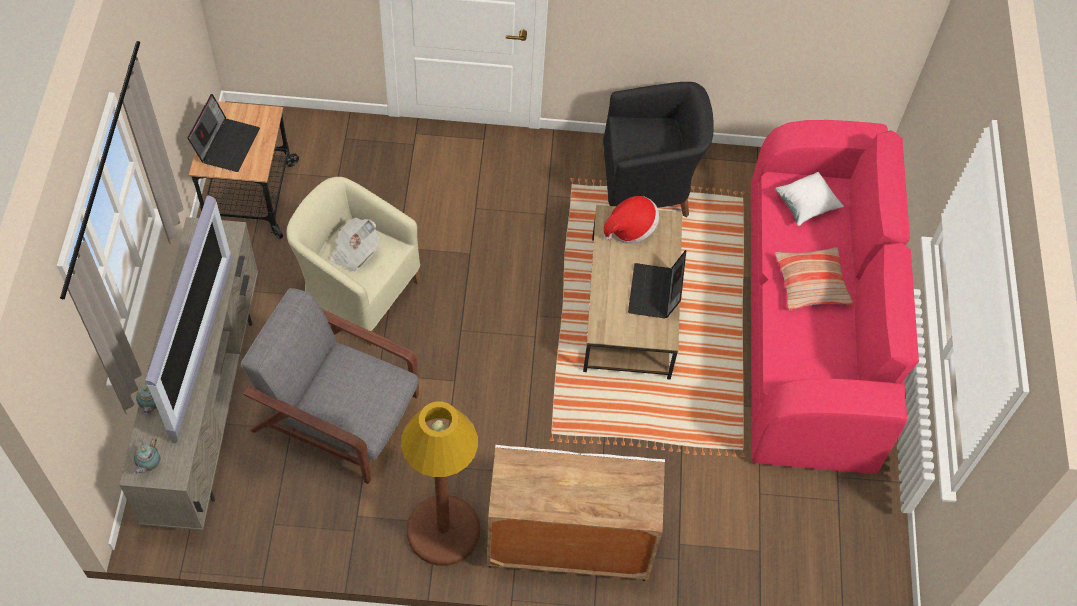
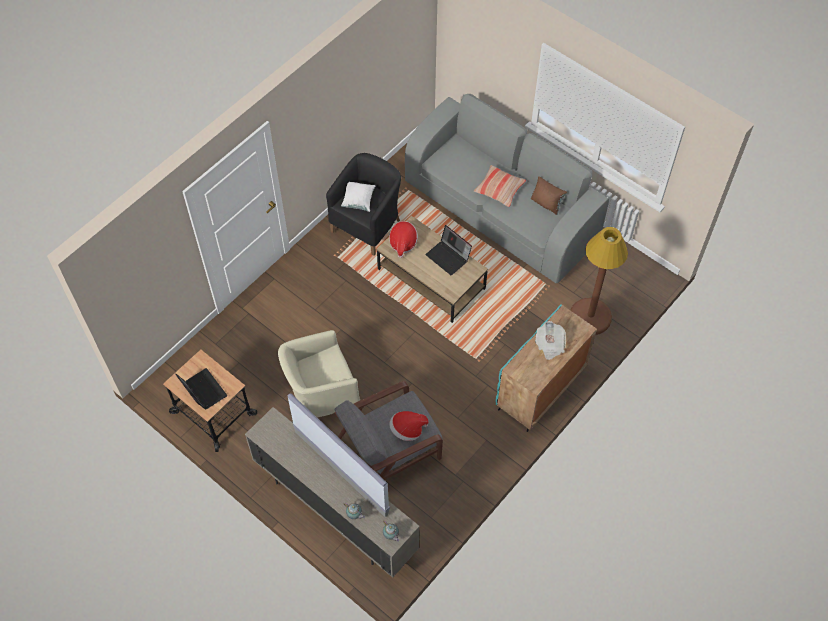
camera: 50 degrees left, 0 degrees up
newspaper [330,218,380,272] -> newspaper moved to [535,321,566,360]
brown floor lamp [401,402,480,566] -> brown floor lamp moved to [570,227,628,335]
white cabinet [487,445,665,581] -> turquoise cabinet [496,304,597,432]
pink sofa [751,120,919,474] -> grey sofa [405,94,609,283]
white pillow [775,172,844,226] -> white pillow moved to [341,182,376,212]
none -> hat [389,411,429,441]
none -> brown pillow [531,176,567,215]

